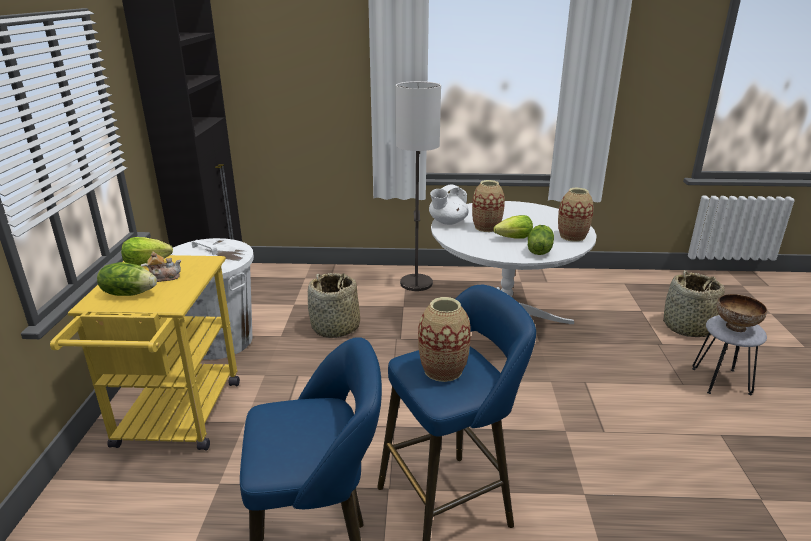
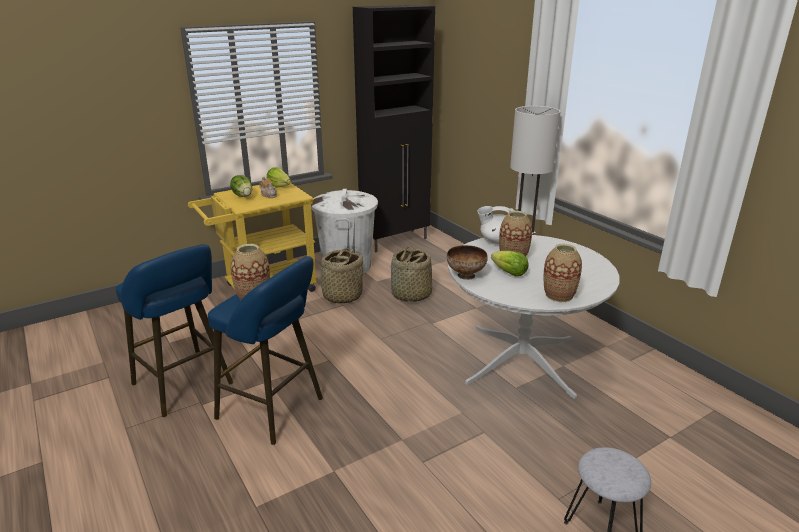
camera: 55 degrees right, 0 degrees up
lettuce [528,225,554,255] -> none
basket [663,270,725,337] -> basket moved to [317,248,363,303]
bowl [717,294,767,332] -> bowl moved to [447,245,488,280]

